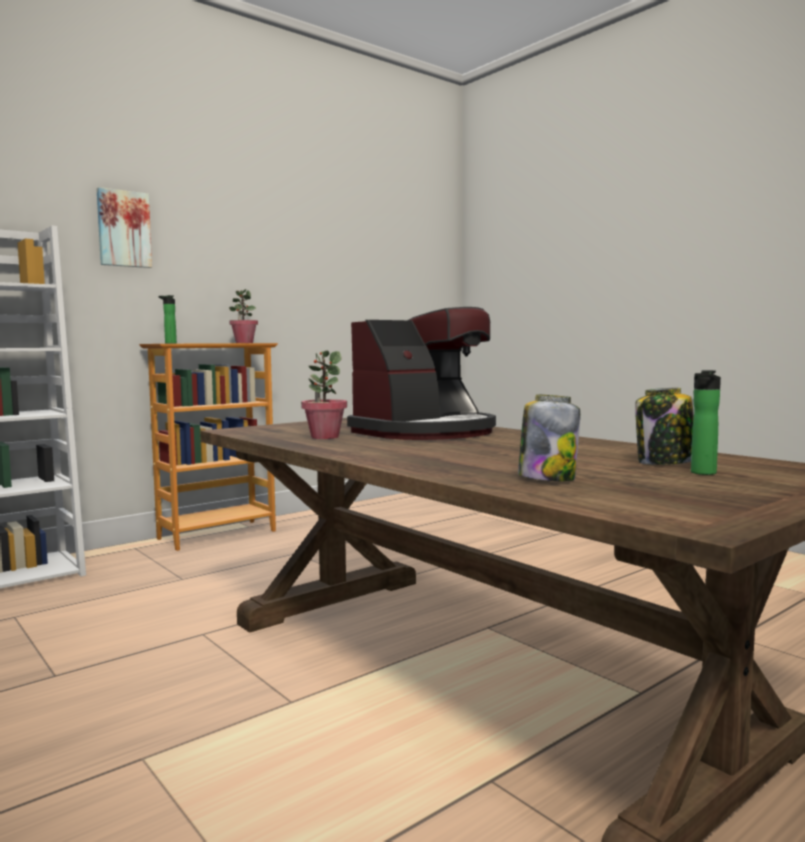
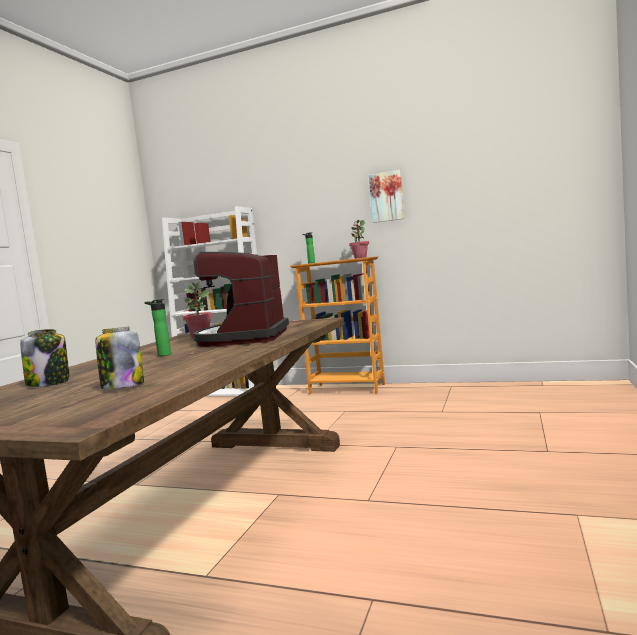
camera: 60 degrees right, 0 degrees up
picture [97,187,152,268] -> picture moved to [369,170,405,223]
coffee machine [347,307,496,440] -> coffee machine turned 75 degrees clockwise [193,252,289,347]
bottle [691,370,721,475] -> bottle moved to [144,299,171,356]

